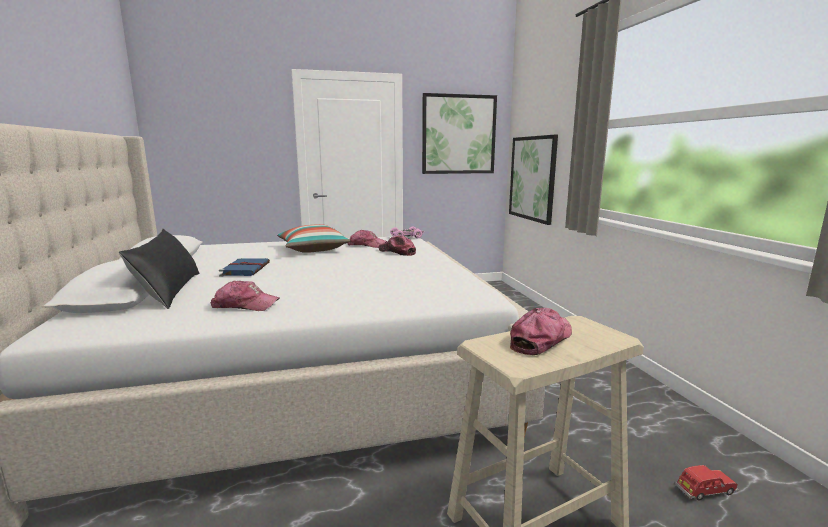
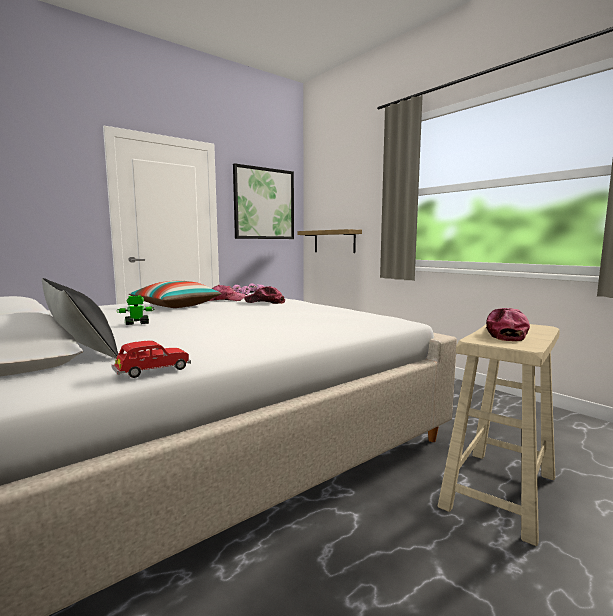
camera: 25 degrees left, 5 degrees down
cap [211,280,280,311] -> none
blue book [219,258,270,276] -> toy robot [116,295,155,325]
picture [509,135,558,225] -> shelf [297,229,362,253]
red toy car [675,465,739,501] -> red toy car moved to [112,340,191,378]

